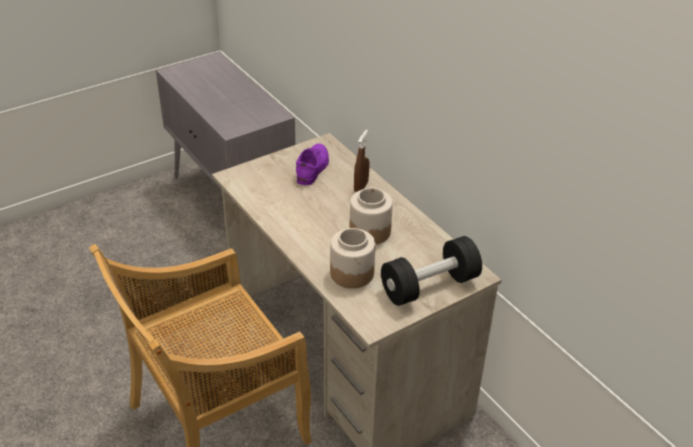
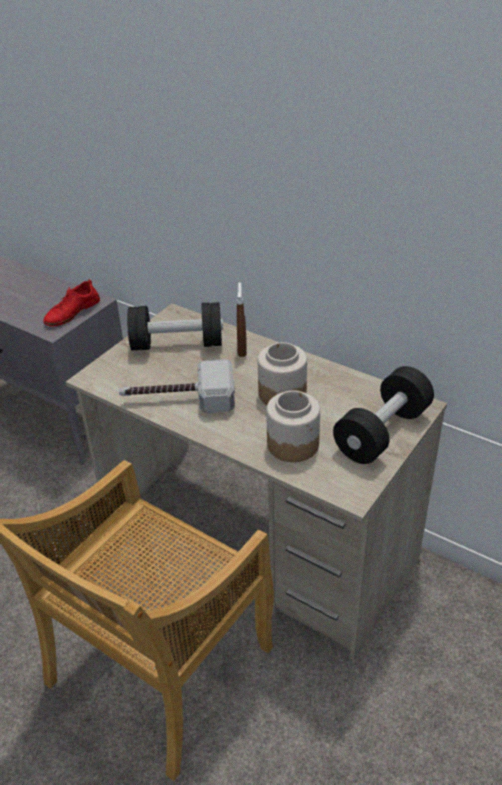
camera: 20 degrees left, 0 degrees up
purple shoe [296,143,329,185] -> black dumbbell [127,302,223,350]
none -> red shoe [43,279,100,326]
none -> hammer [119,359,235,413]

